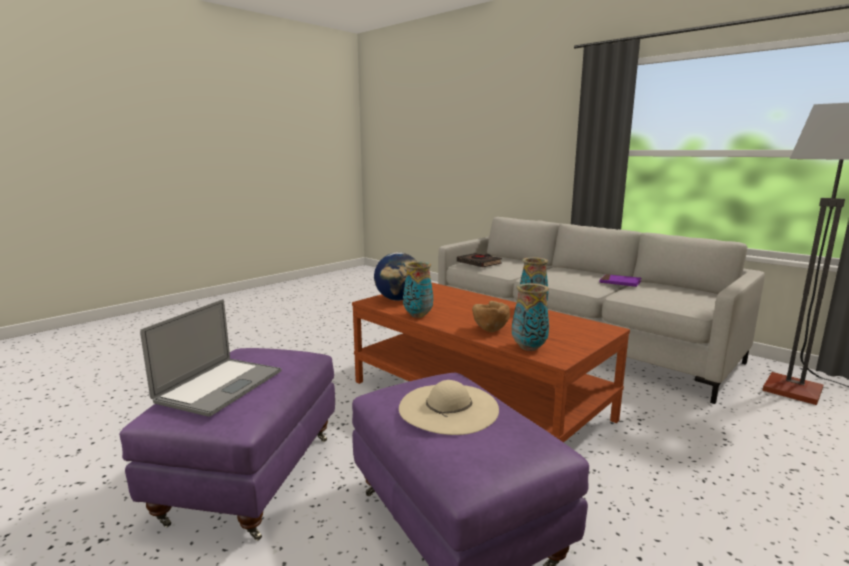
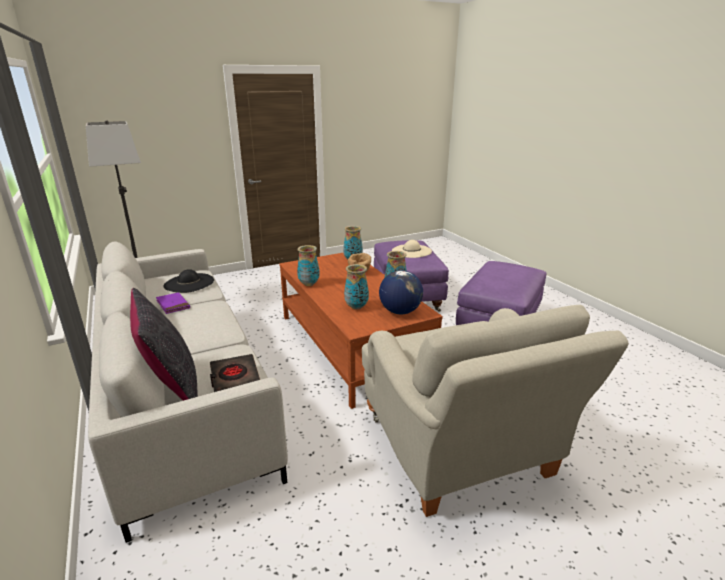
camera: 160 degrees left, 10 degrees up
laptop [140,299,282,417] -> none
none -> black pillow [130,288,198,401]
none -> black hat [163,269,214,293]
none -> vase [344,264,369,310]
none -> beige armchair [362,305,629,517]

